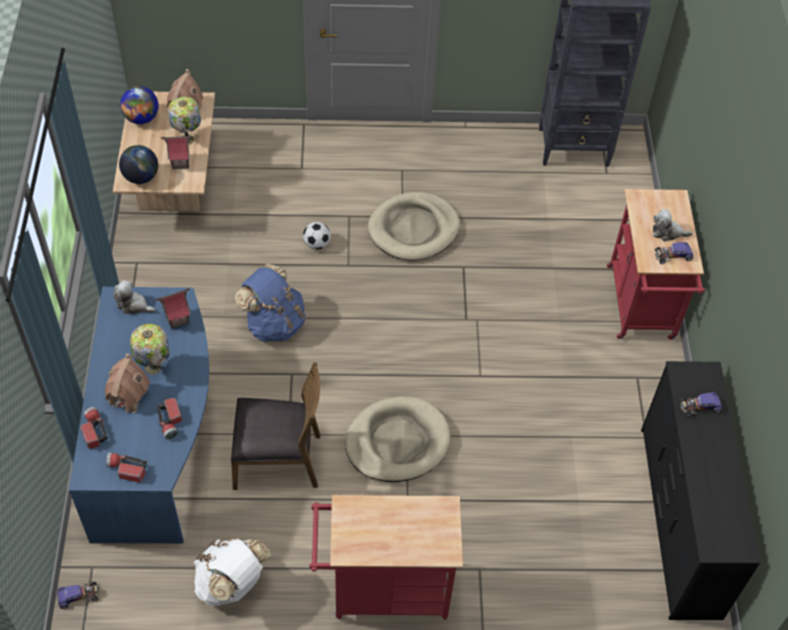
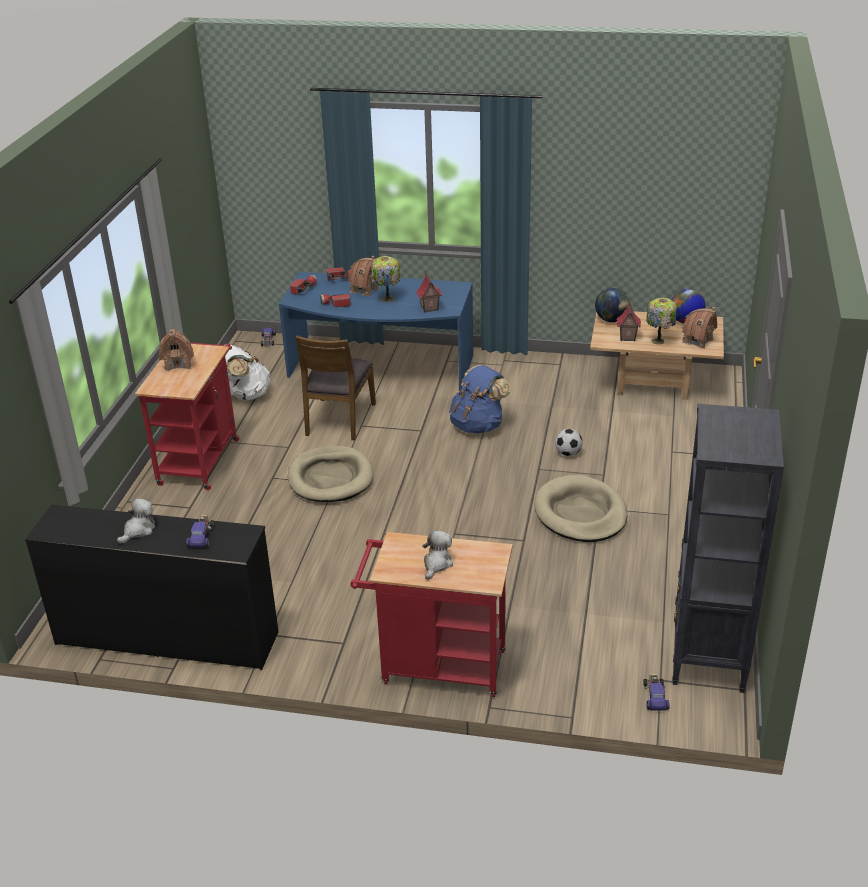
camera: 105 degrees right, 20 degrees down
plush toy [113,280,155,314] -> plush toy moved to [117,498,155,544]
toy car [655,242,693,264] -> toy car moved to [643,674,670,711]
none -> toy house [159,329,194,372]

